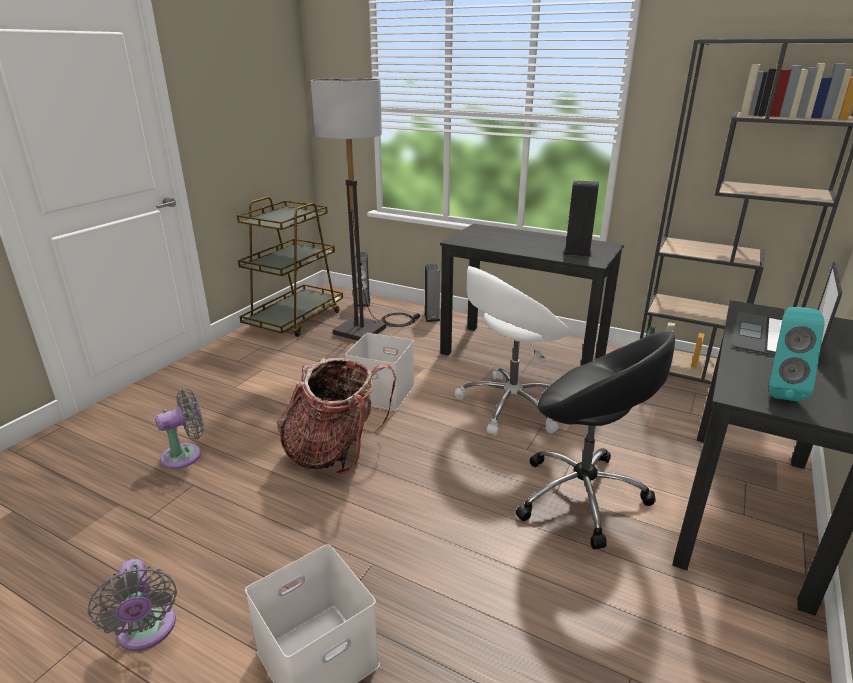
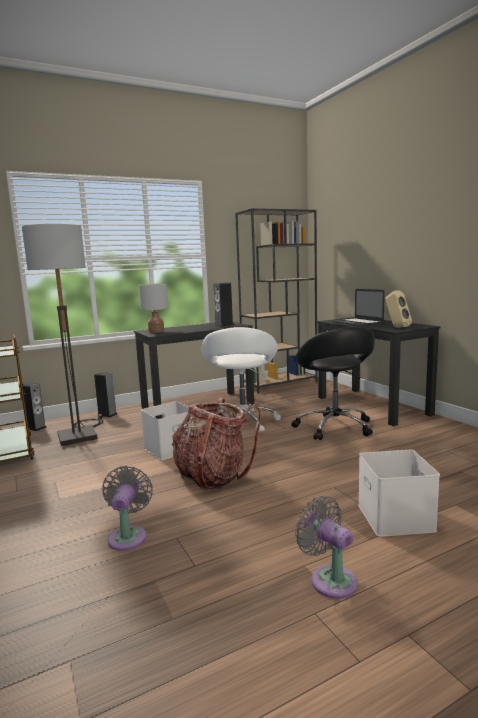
camera: 55 degrees left, 15 degrees down
grey fan [87,559,177,651] -> grey fan turned 135 degrees counterclockwise [295,496,358,599]
black office chair [515,331,675,549] -> black office chair turned 90 degrees clockwise [291,326,375,440]
turquoise speaker [769,307,825,401] -> beige speaker [385,291,412,328]
none -> grey table lamp [139,284,168,333]

